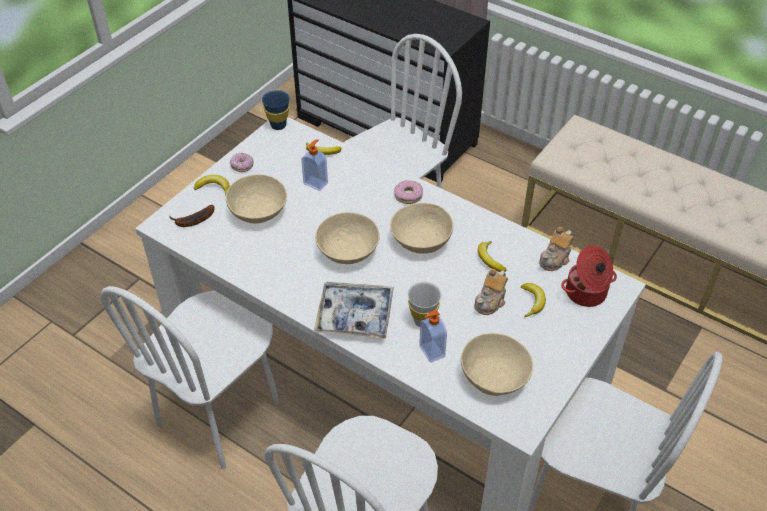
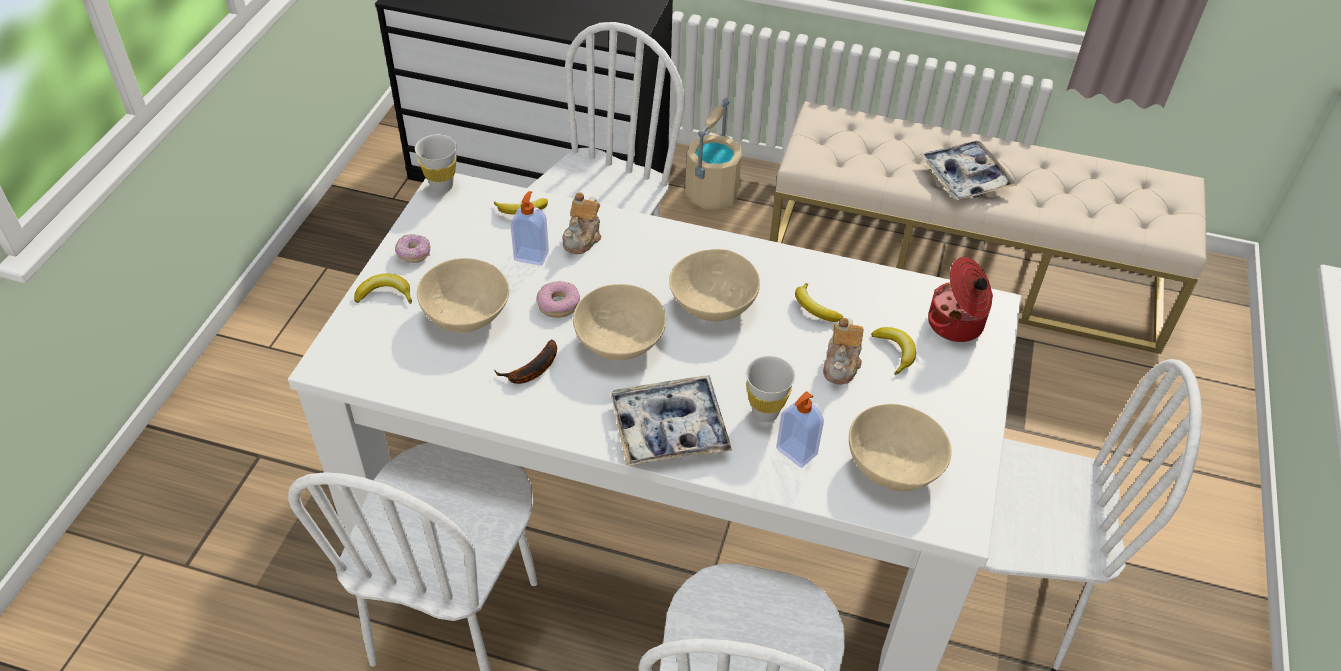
camera: 20 degrees left, 0 degrees up
banana [169,205,215,227] -> banana moved to [494,340,557,384]
blue cup [262,90,290,130] -> white cup [415,134,457,193]
donut [394,180,423,204] -> donut moved to [536,281,580,318]
teapot [539,227,574,271] -> teapot moved to [562,192,602,254]
none -> beige bucket [685,98,742,209]
none -> tray [919,141,1017,200]

